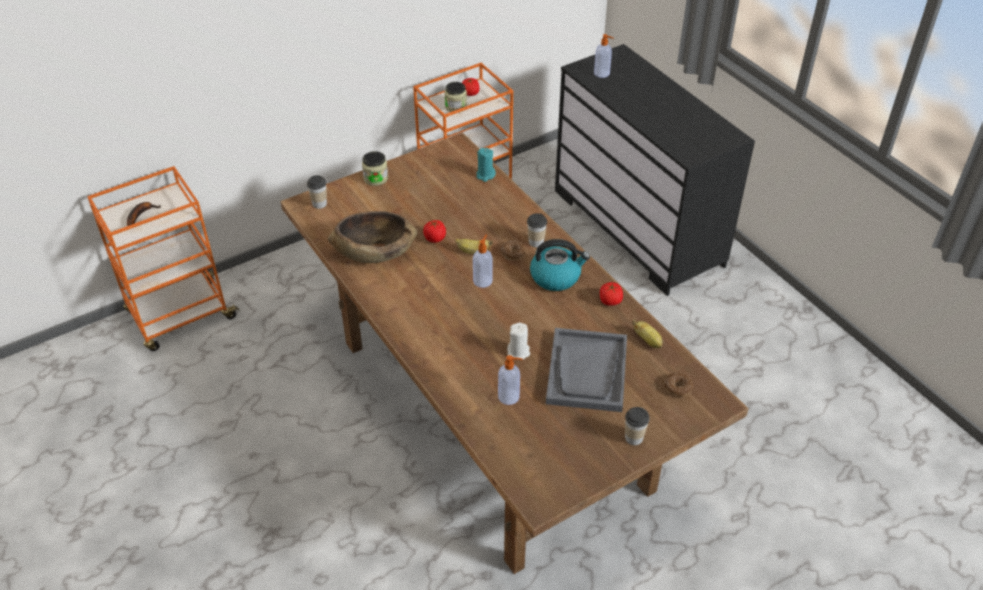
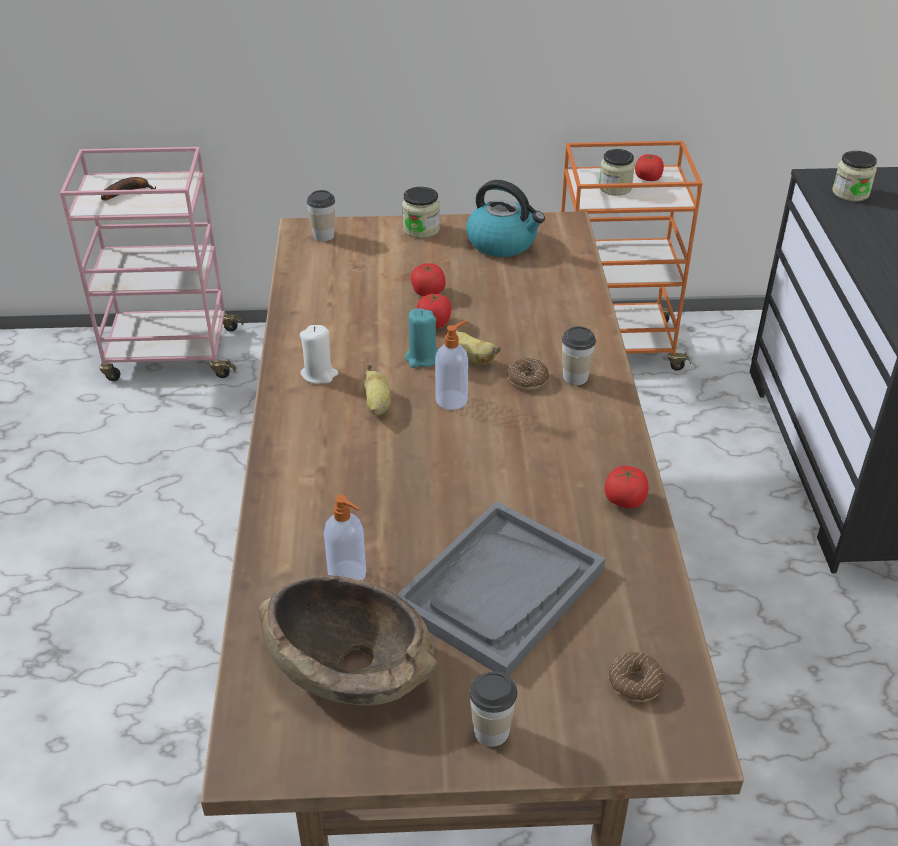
camera: 30 degrees right, 5 degrees down
orange cart [87,166,240,351] -> pink cart [60,147,244,381]
brown bowl [328,211,417,263] -> brown bowl moved to [258,575,437,706]
turquoise candle [476,148,496,182] -> turquoise candle moved to [405,309,438,368]
white candle [507,323,530,359] -> white candle moved to [300,325,338,384]
kettle [530,239,590,291] -> kettle moved to [466,180,545,257]
soap dispenser [594,34,614,78] -> jar [832,151,877,201]
banana [632,319,663,348] -> banana moved to [364,365,391,415]
none -> tomato [411,263,445,296]

